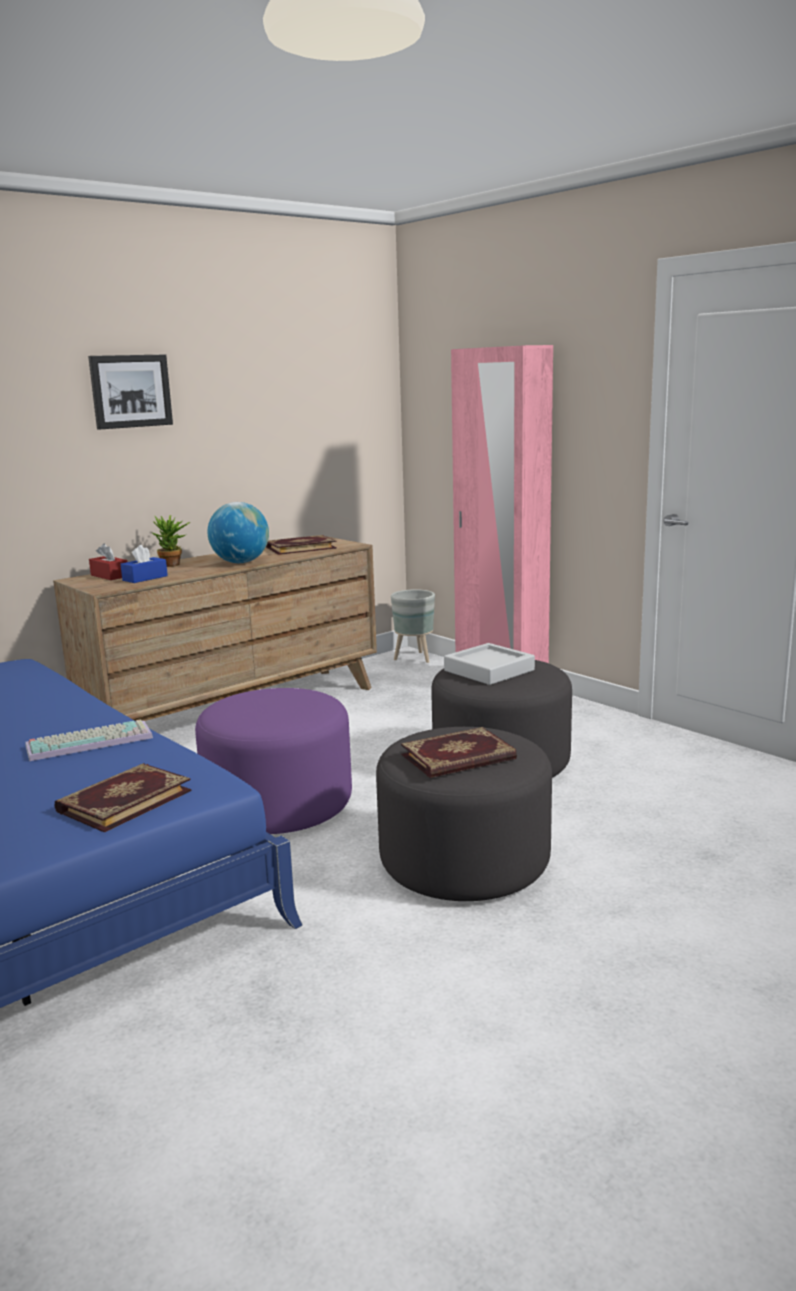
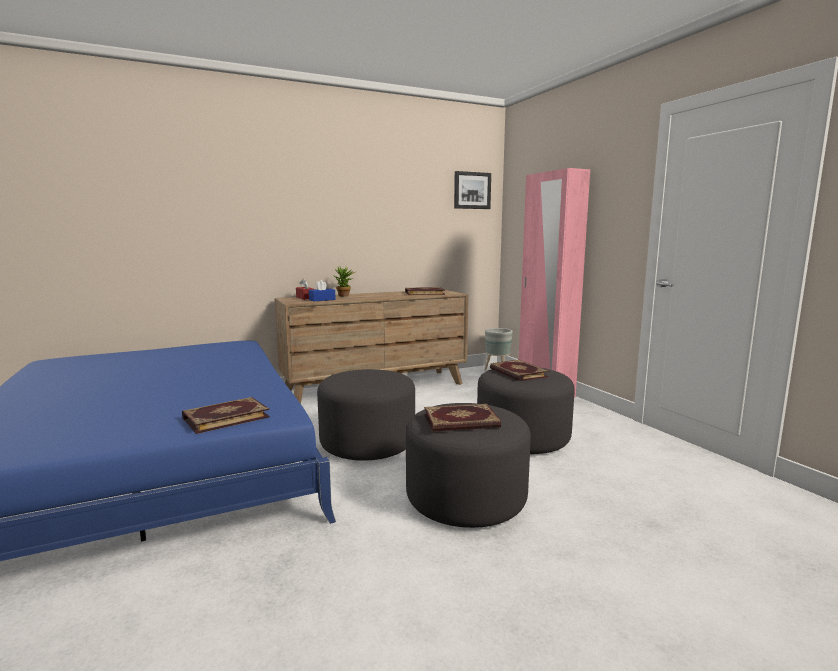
camera: 15 degrees right, 5 degrees down
keyboard [26,720,153,761] -> none
picture [88,355,173,430] -> picture moved to [454,171,491,209]
purple ottoman [195,688,352,834] -> grey ottoman [317,369,415,461]
globe [208,502,269,563] -> none
grey tray [444,643,535,685] -> book [490,360,549,381]

